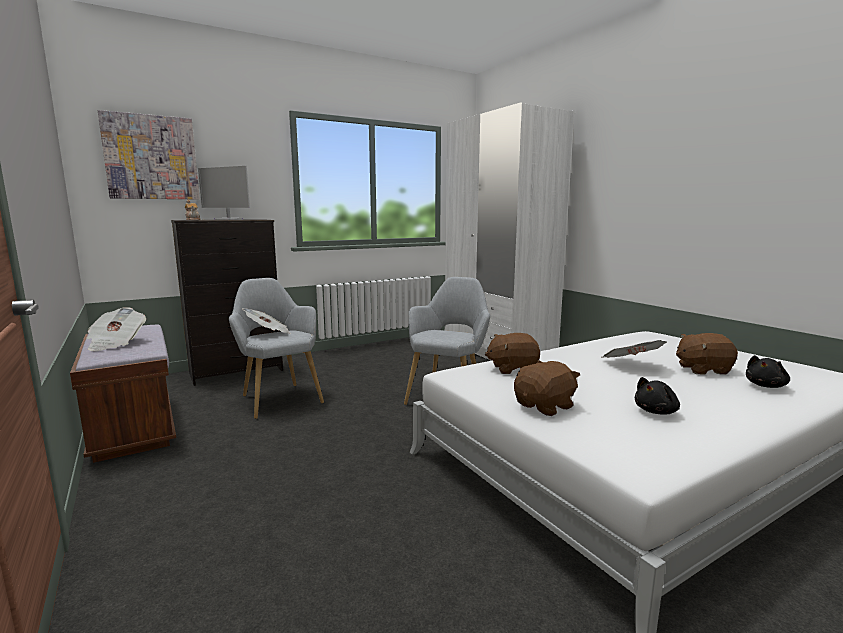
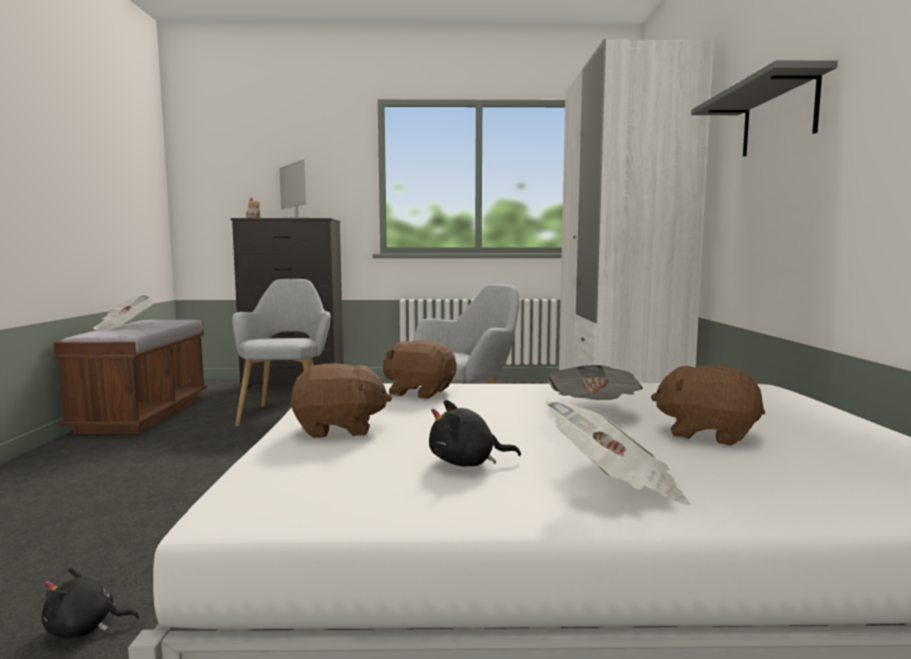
camera: 30 degrees right, 5 degrees down
picture [98,110,200,200] -> none
newspaper [242,308,291,334] -> newspaper moved to [545,400,692,505]
black plush toy [746,355,790,388] -> black plush toy moved to [42,568,139,638]
none -> grey shelf [691,60,838,157]

